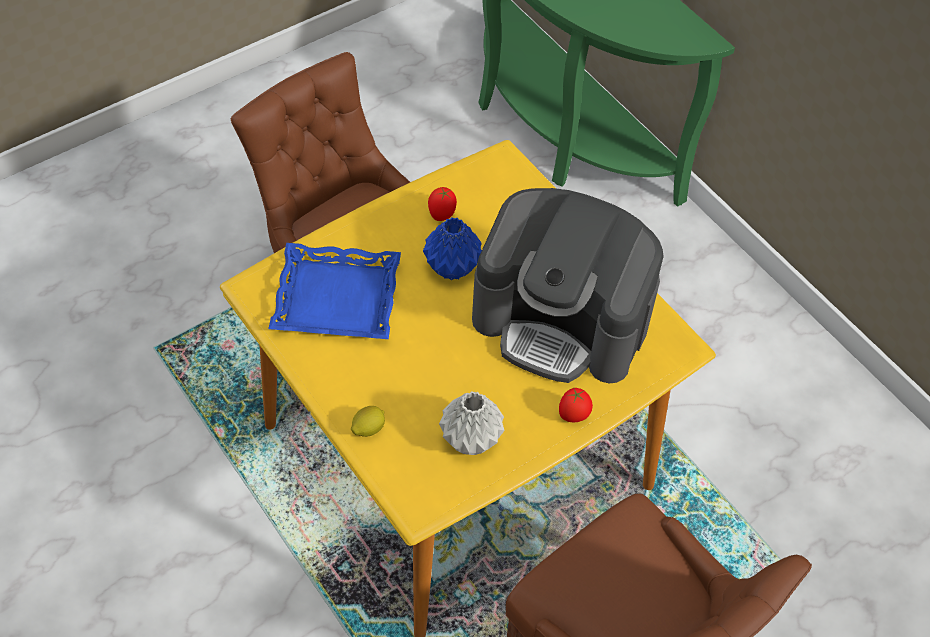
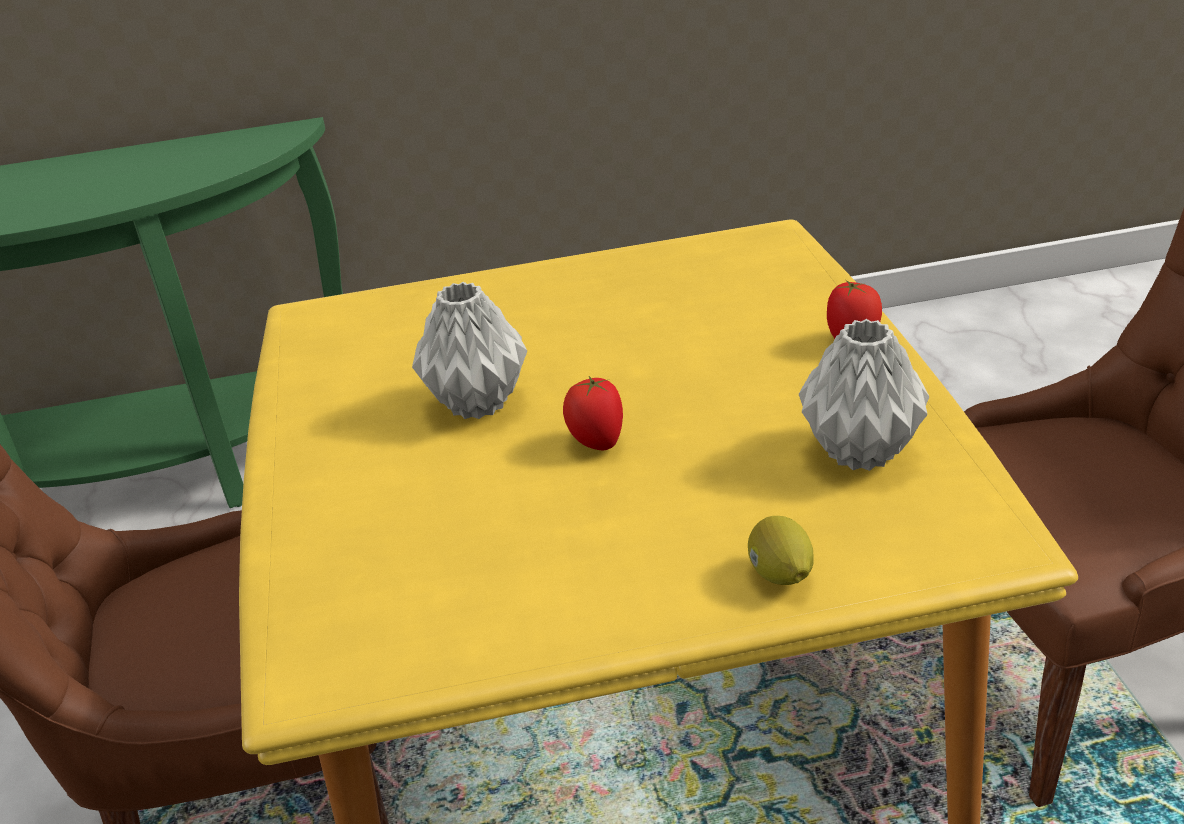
camera: 60 degrees left, 20 degrees down
blue tray [268,243,401,339] -> none
blue vase [423,217,482,280] -> grey vase [412,282,527,419]
tomato [428,187,457,221] -> tomato moved to [563,376,623,450]
coffee machine [472,188,664,384] -> none

